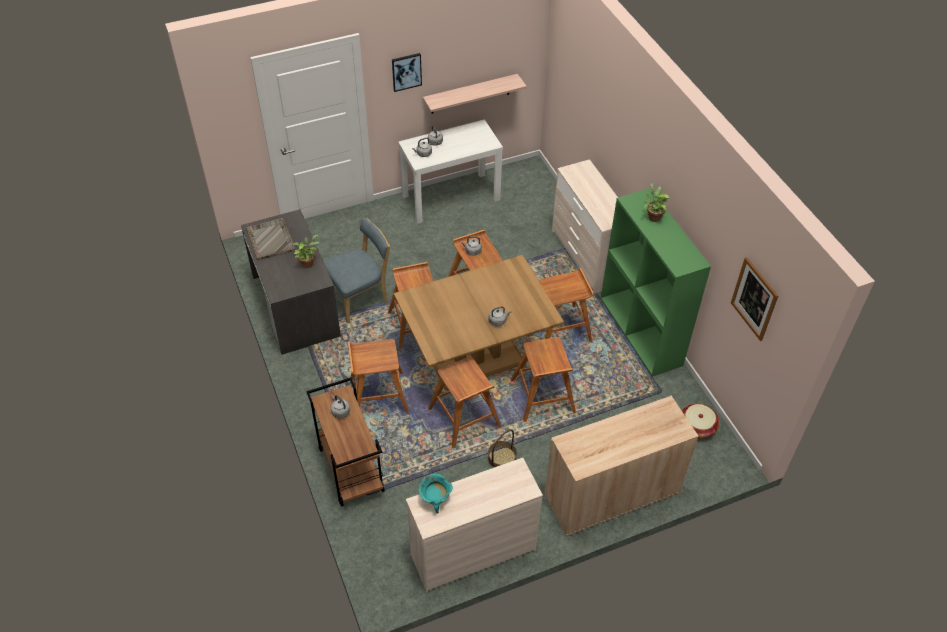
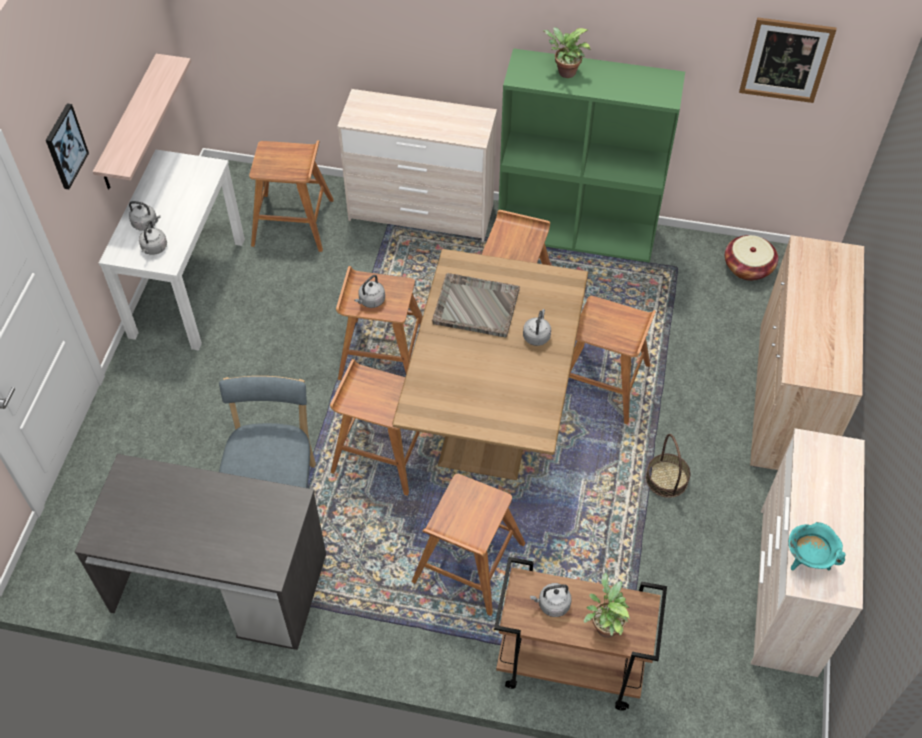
camera: 55 degrees left, 5 degrees up
grey tray [246,218,295,260] -> grey tray moved to [432,273,520,337]
potted plant [293,235,319,268] -> potted plant moved to [584,573,630,638]
brown stool [428,357,501,449] -> brown stool moved to [249,141,334,252]

